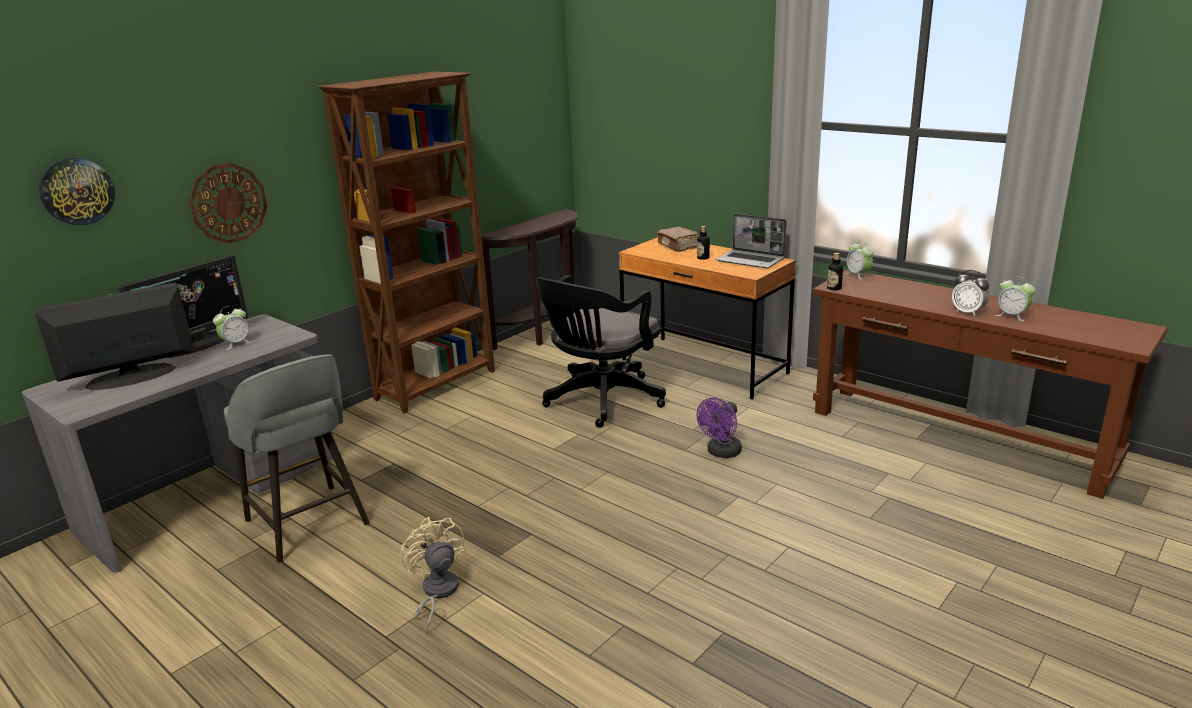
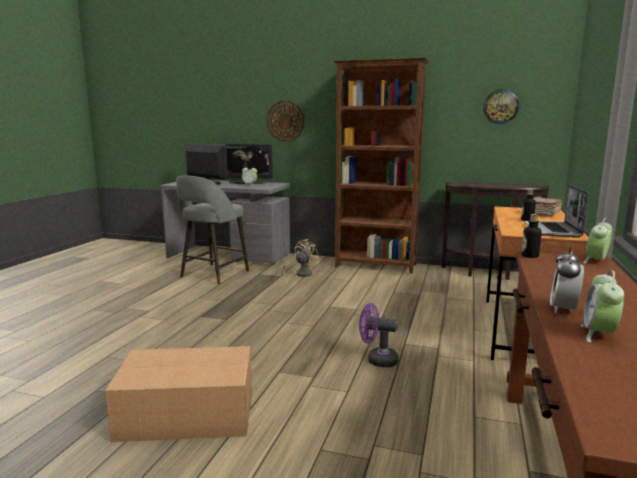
camera: 65 degrees right, 10 degrees down
wall clock [39,158,115,225] -> wall clock moved to [483,89,519,124]
beige fan [401,517,466,632] -> beige fan moved to [275,239,320,278]
black office chair [536,275,666,428] -> none
none -> cardboard box [105,346,252,442]

